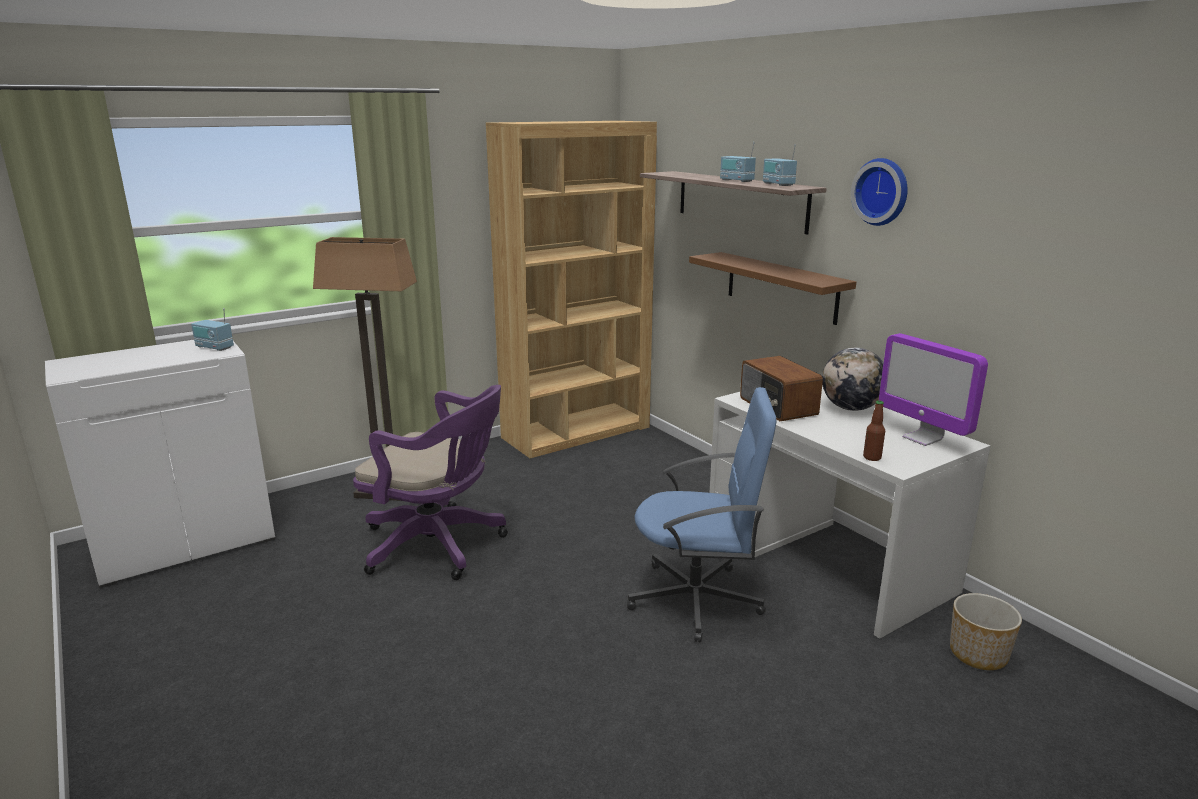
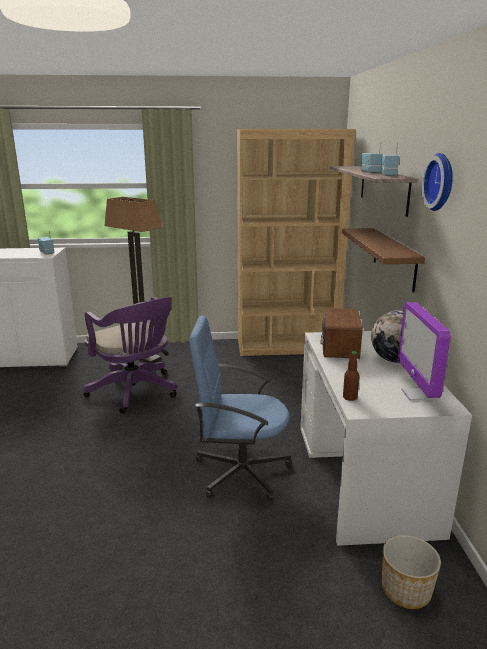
camera: 30 degrees right, 0 degrees up
blue office chair [627,387,776,643] -> blue office chair turned 150 degrees clockwise [189,316,291,501]

